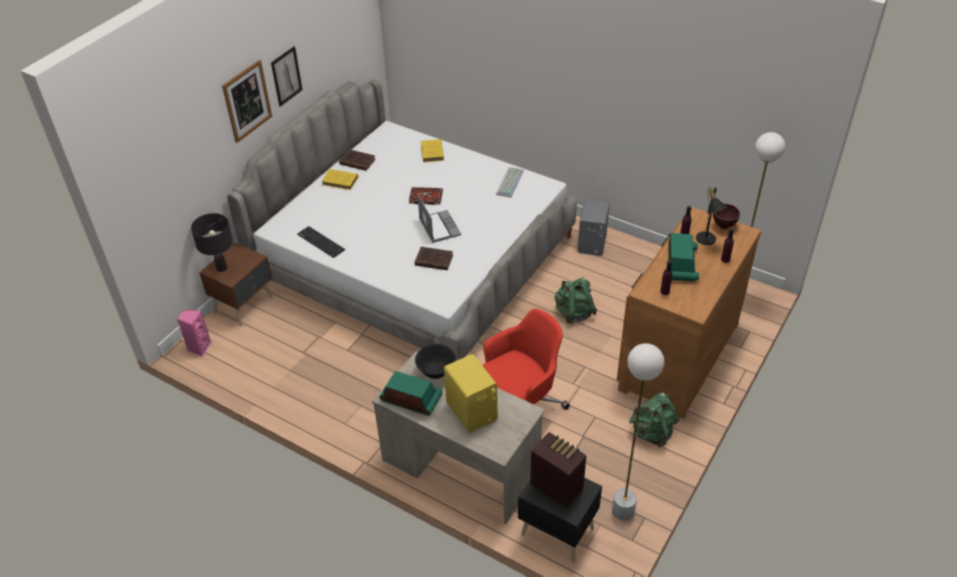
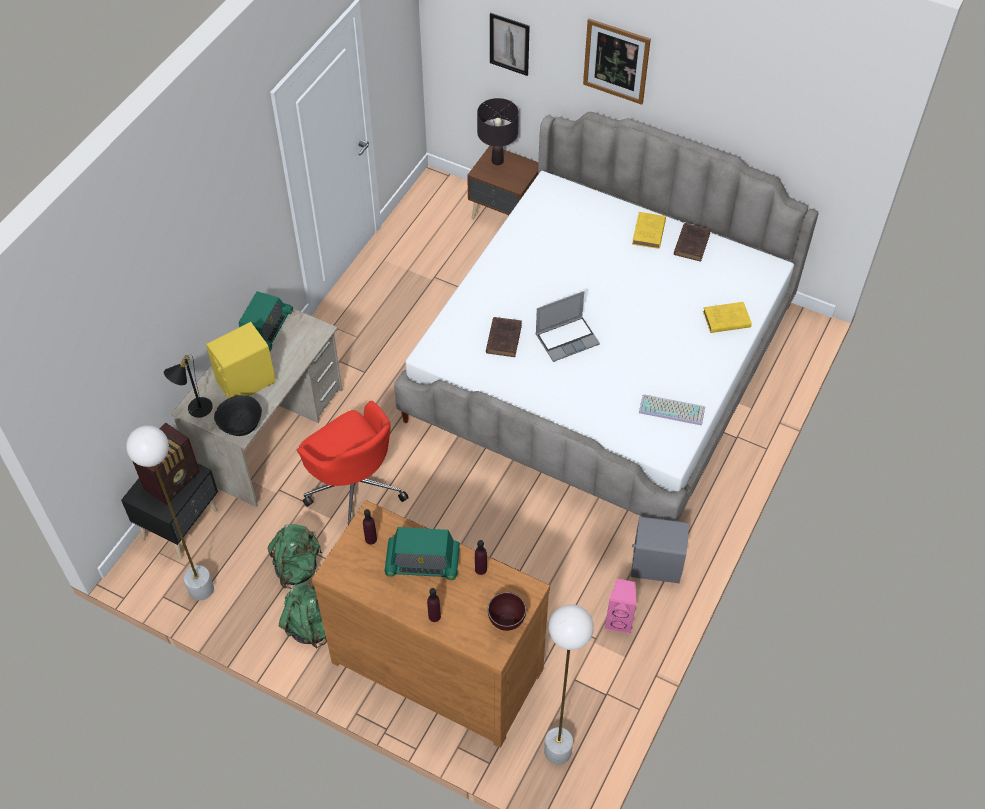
camera: 85 degrees right, 10 degrees up
pink speaker [177,310,211,357] -> pink speaker moved to [605,579,636,634]
picture [271,46,303,107] -> picture moved to [490,13,530,76]
keyboard [297,226,345,258] -> none
book [409,187,443,205] -> none
black bowl [415,344,456,379] -> black bowl moved to [214,395,262,436]
green backpack [554,277,597,324] -> green backpack moved to [268,524,322,589]
black table lamp [696,187,727,245] -> black table lamp moved to [164,355,213,418]

